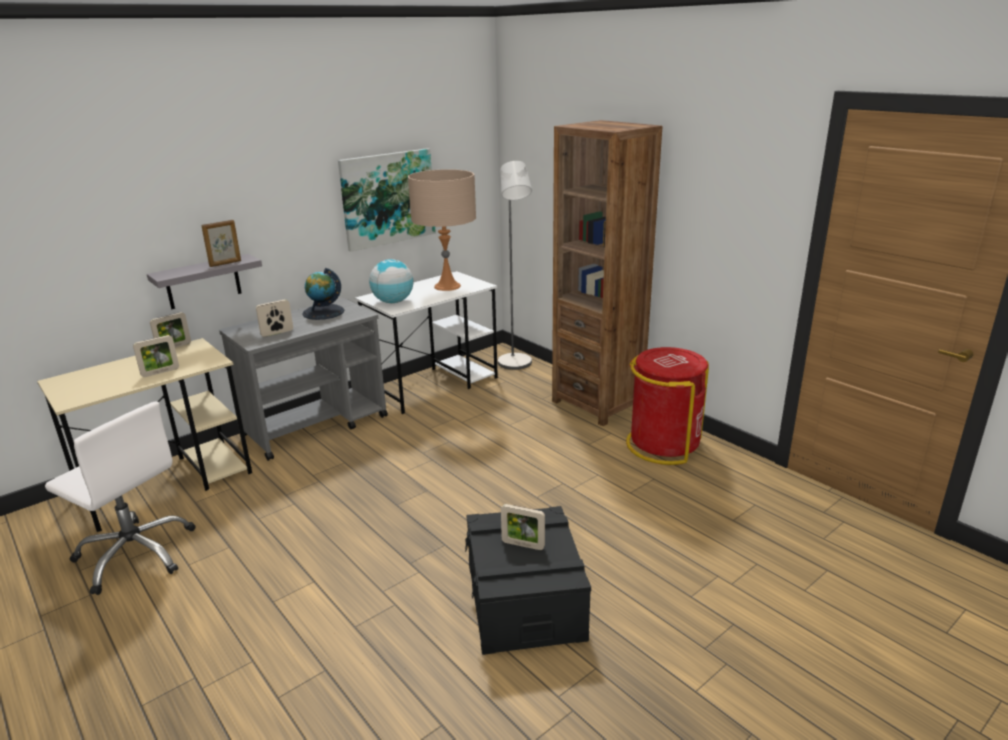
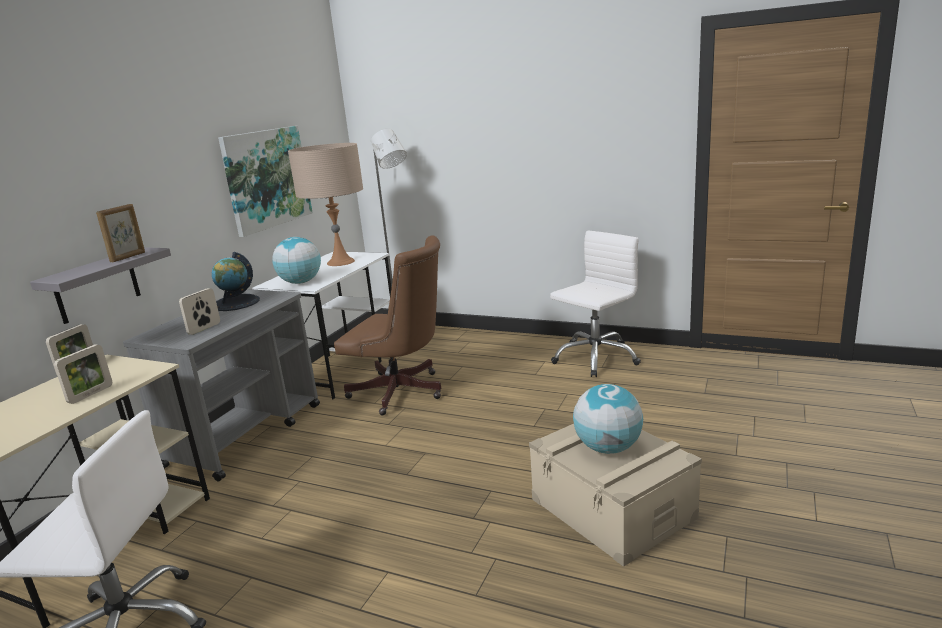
camera: 25 degrees left, 5 degrees down
black storage box [465,506,591,655] -> beige storage box [529,424,702,567]
picture frame [501,504,545,550] -> globe [573,384,643,454]
brown bookcase [552,120,663,426] -> none
red trash can [626,347,709,465] -> white office chair [550,231,641,377]
none -> brown office chair [334,235,441,416]

